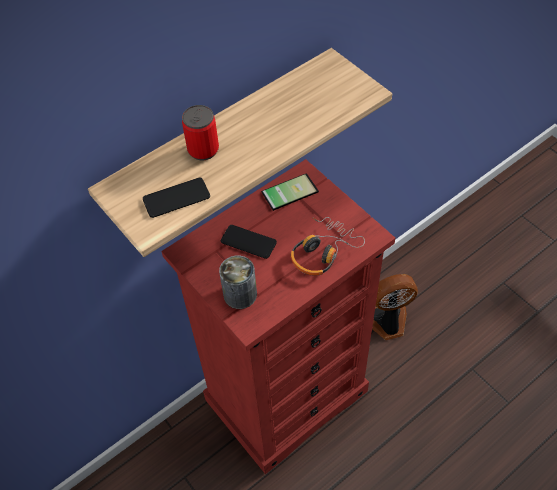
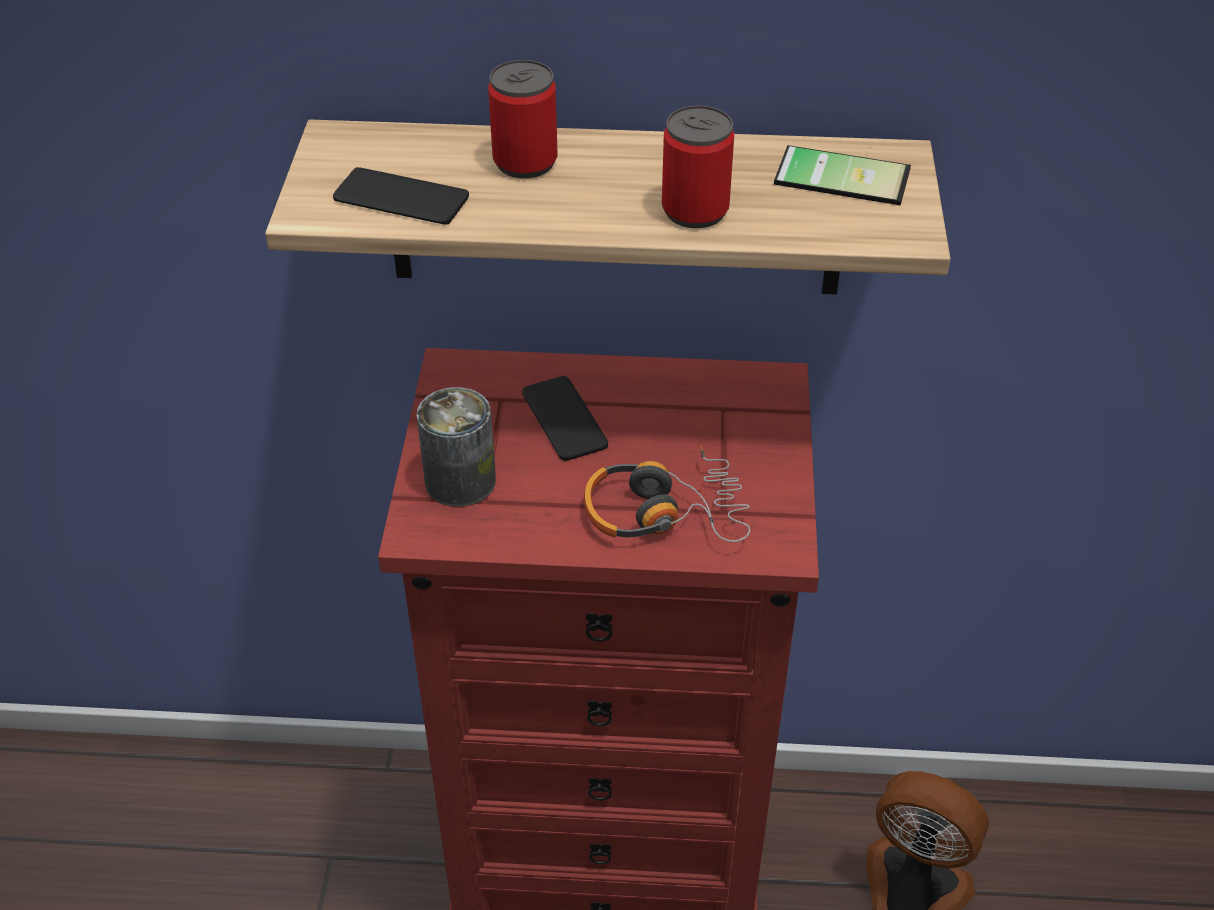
camera: 40 degrees right, 10 degrees down
phone [261,173,319,211] -> phone moved to [774,145,911,206]
none -> can [662,106,734,228]

